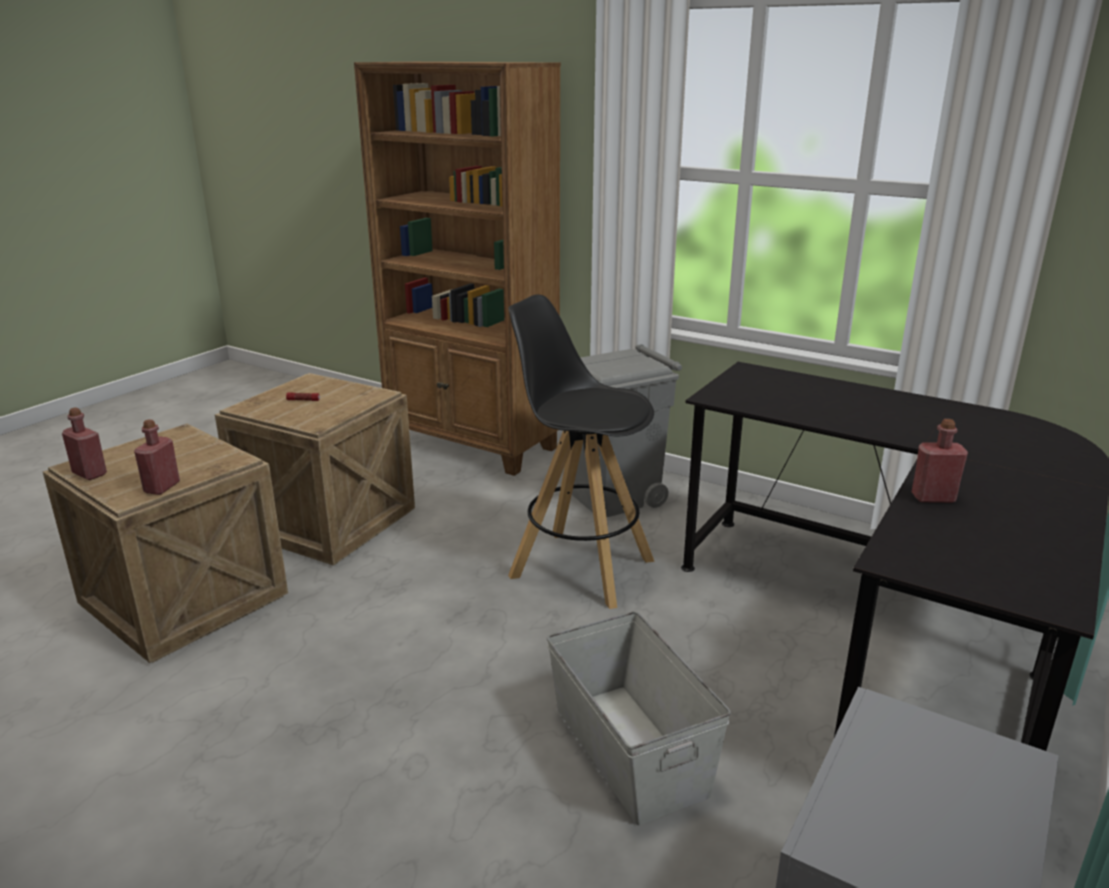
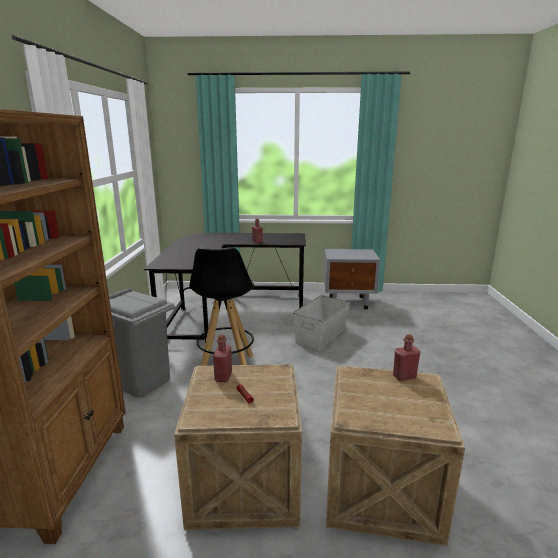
camera: 120 degrees left, 5 degrees down
red bottle [62,408,107,480] -> red bottle moved to [213,334,232,382]

